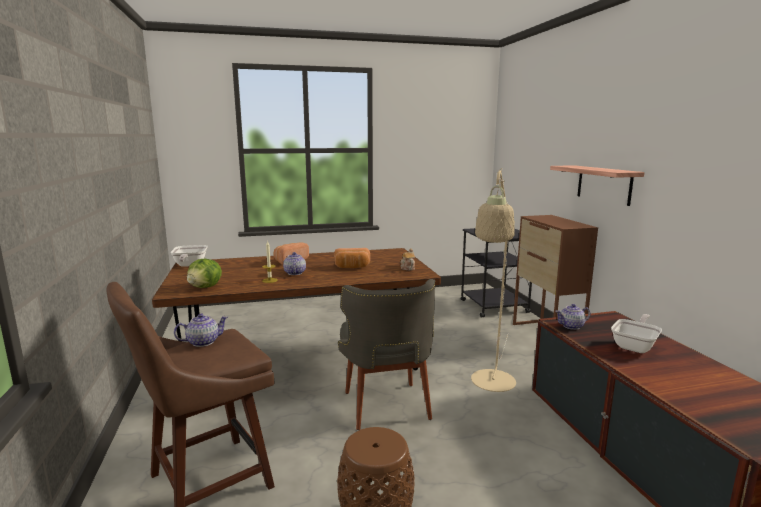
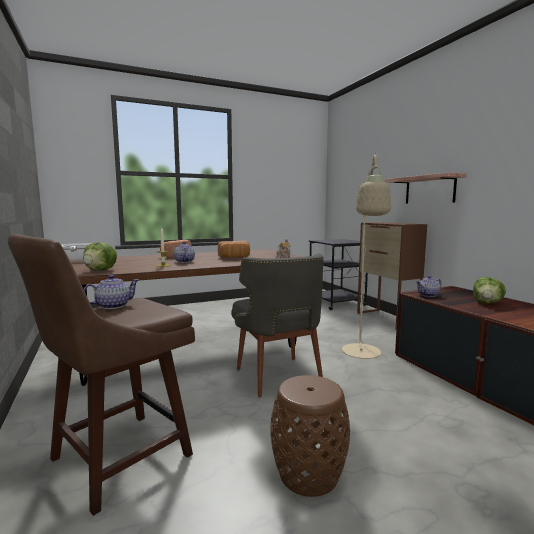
camera: 10 degrees left, 5 degrees down
frying pan [611,314,662,353] -> lettuce [473,277,506,303]

